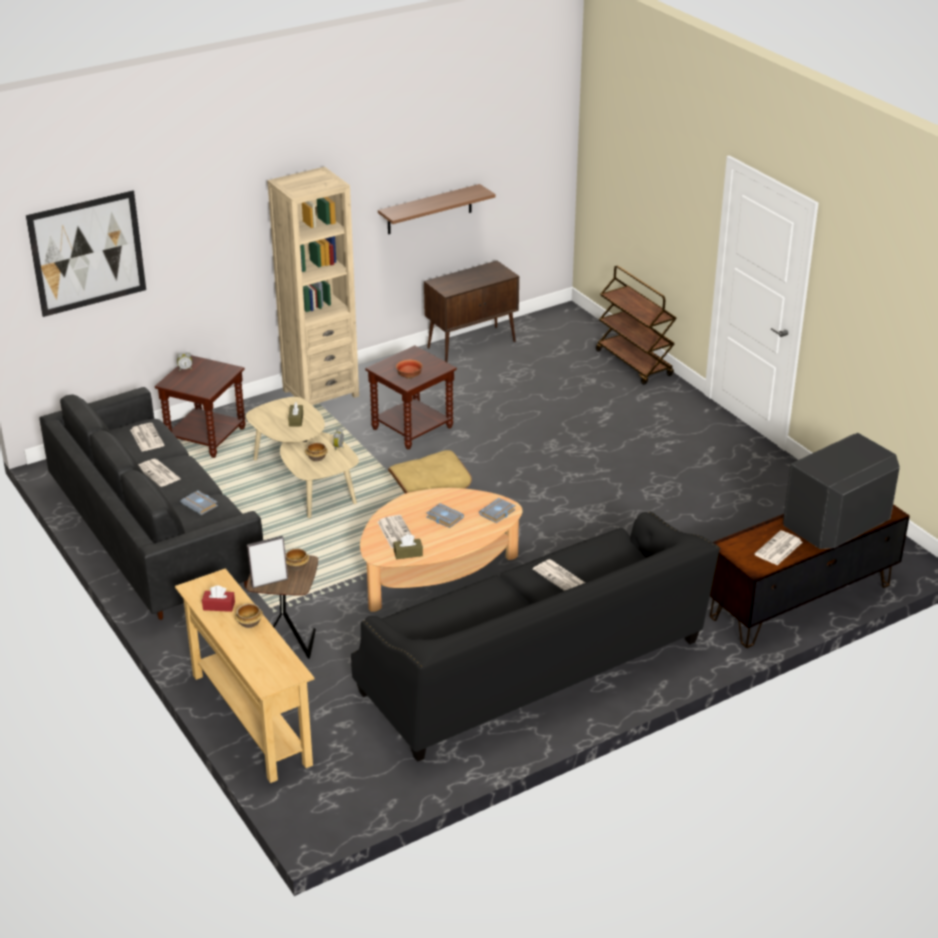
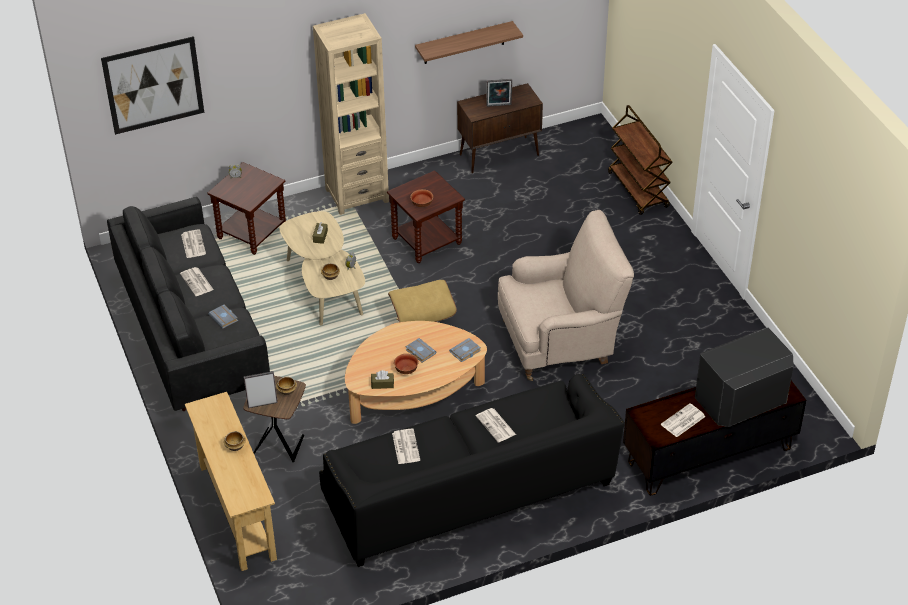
camera: 10 degrees right, 10 degrees up
red tissue box [202,585,235,612] -> none
newspaper [378,515,412,549] -> newspaper moved to [392,428,420,464]
none -> bowl [394,353,418,374]
none -> picture frame [486,79,512,107]
none -> beige armchair [498,210,634,381]

